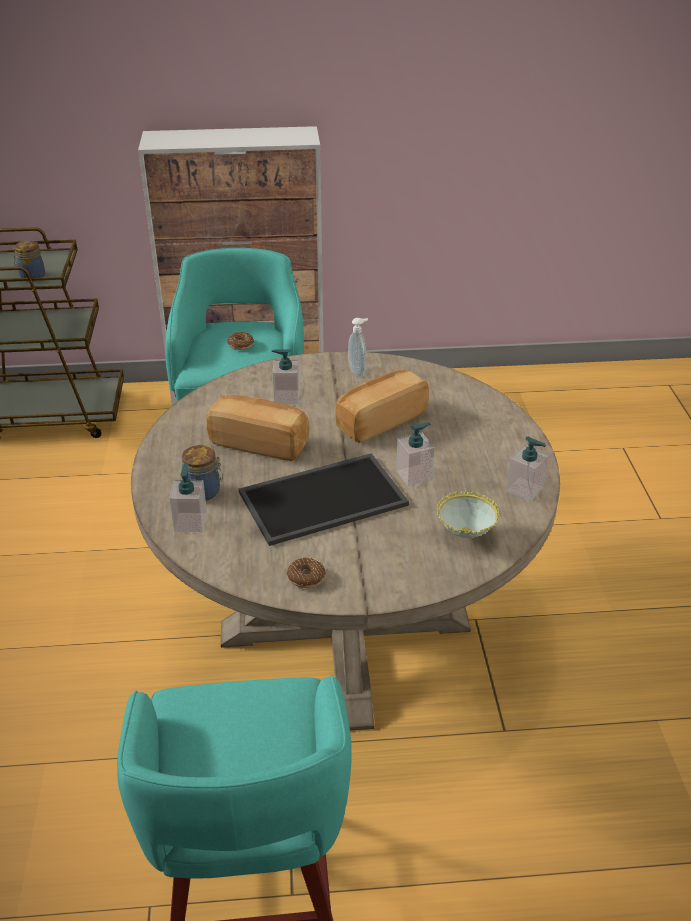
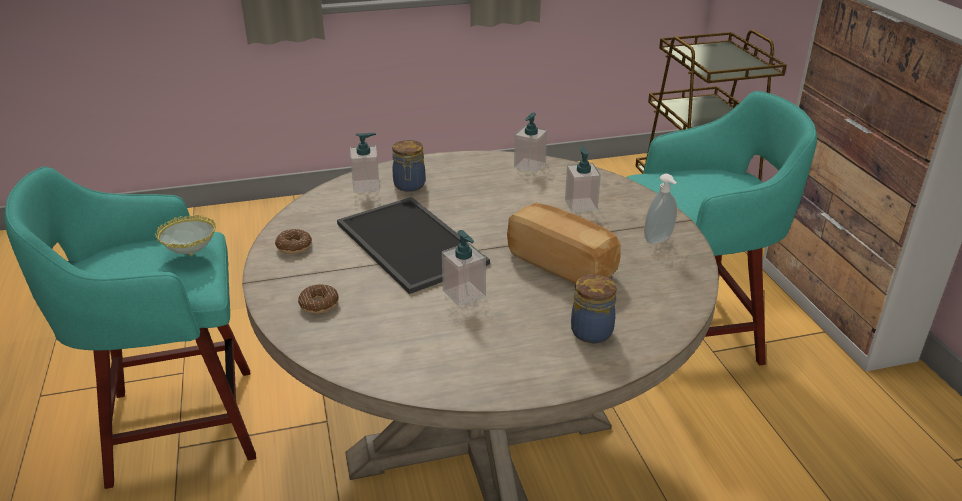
camera: 80 degrees right, 5 degrees down
jar [12,241,45,278] -> jar moved to [571,275,617,343]
bread [206,395,310,461] -> none
donut [228,332,254,350] -> donut moved to [298,284,339,314]
bowl [437,491,500,538] -> bowl moved to [155,215,216,256]
soap dispenser [506,437,549,501] -> soap dispenser moved to [514,113,547,172]

